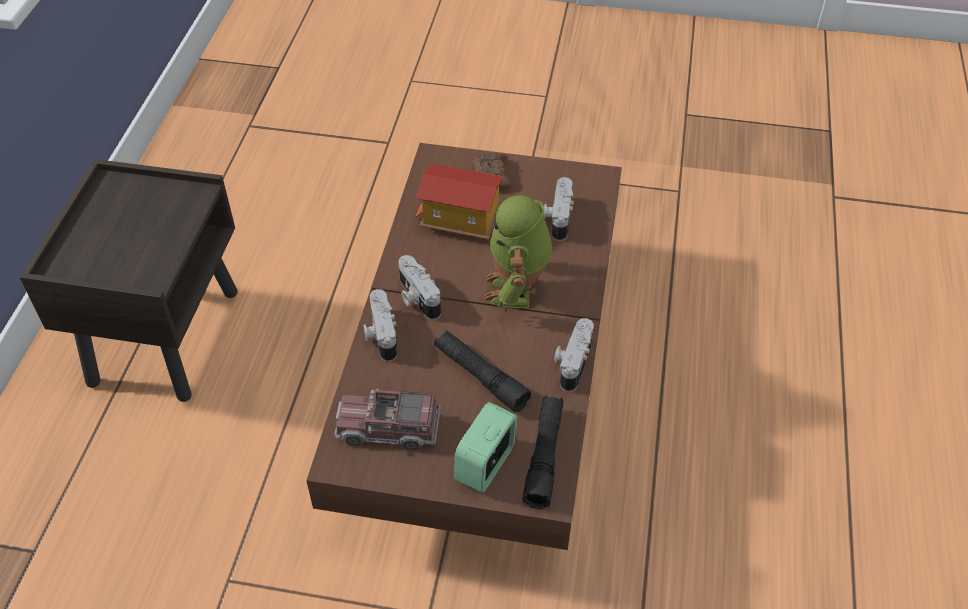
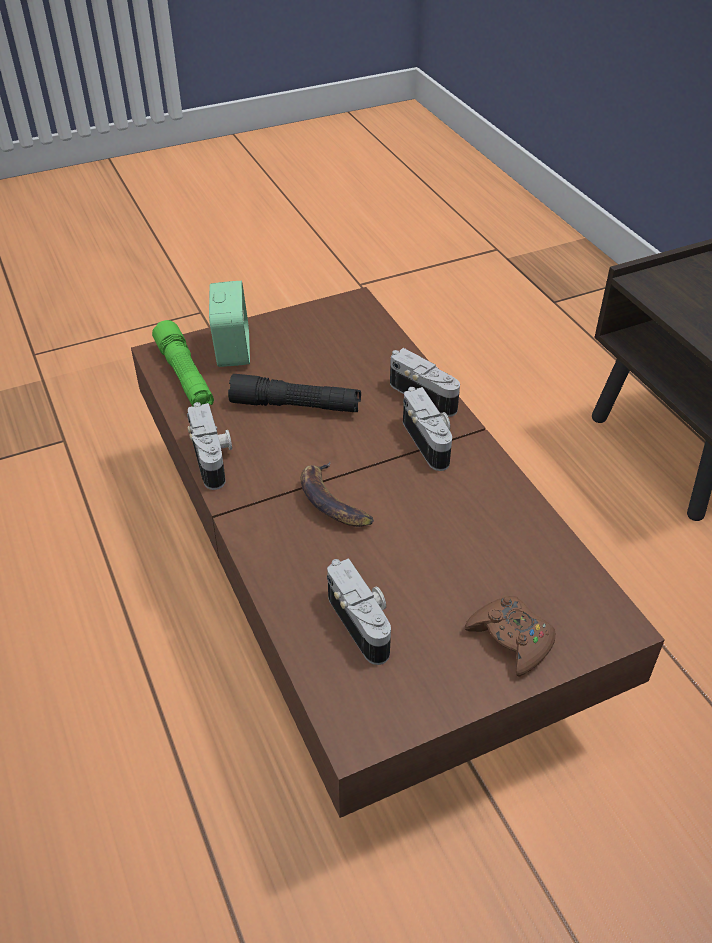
camera: 145 degrees right, 5 degrees down
toy truck [335,388,441,450] -> none
camera [398,255,441,320] -> camera turned 45 degrees clockwise [403,387,452,471]
toy house [415,163,503,240] -> none
toy robot [484,195,552,311] -> banana [301,462,374,527]
black flashlight [522,395,564,509] -> green flashlight [152,320,214,407]

